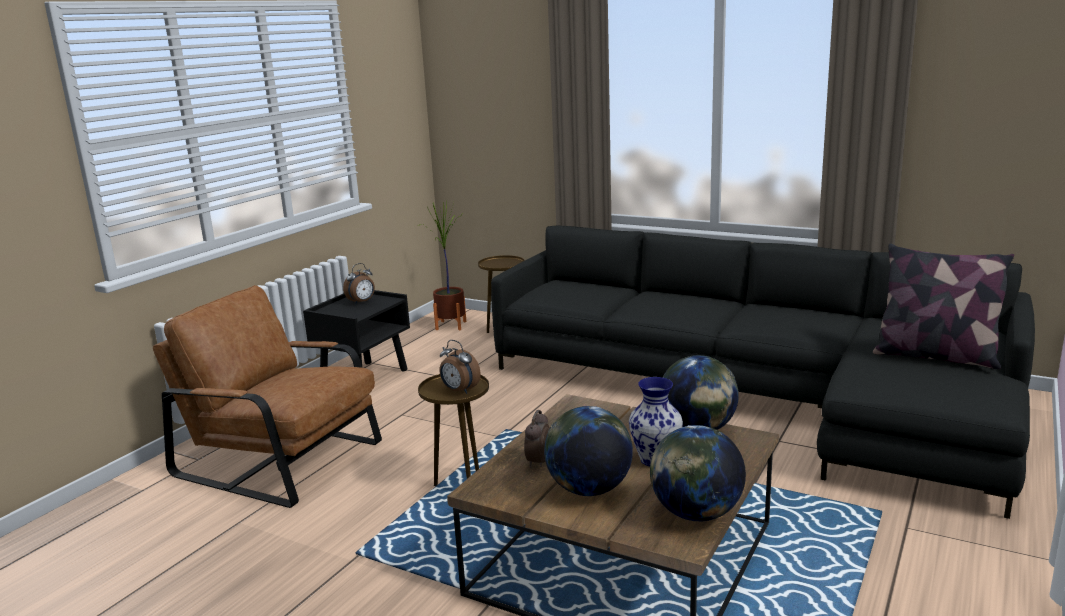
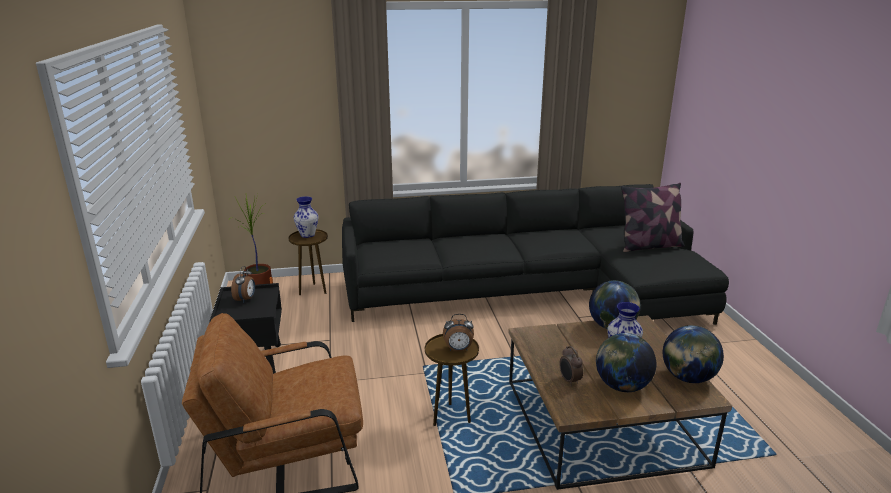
camera: 40 degrees left, 5 degrees up
none -> vase [294,196,318,238]

